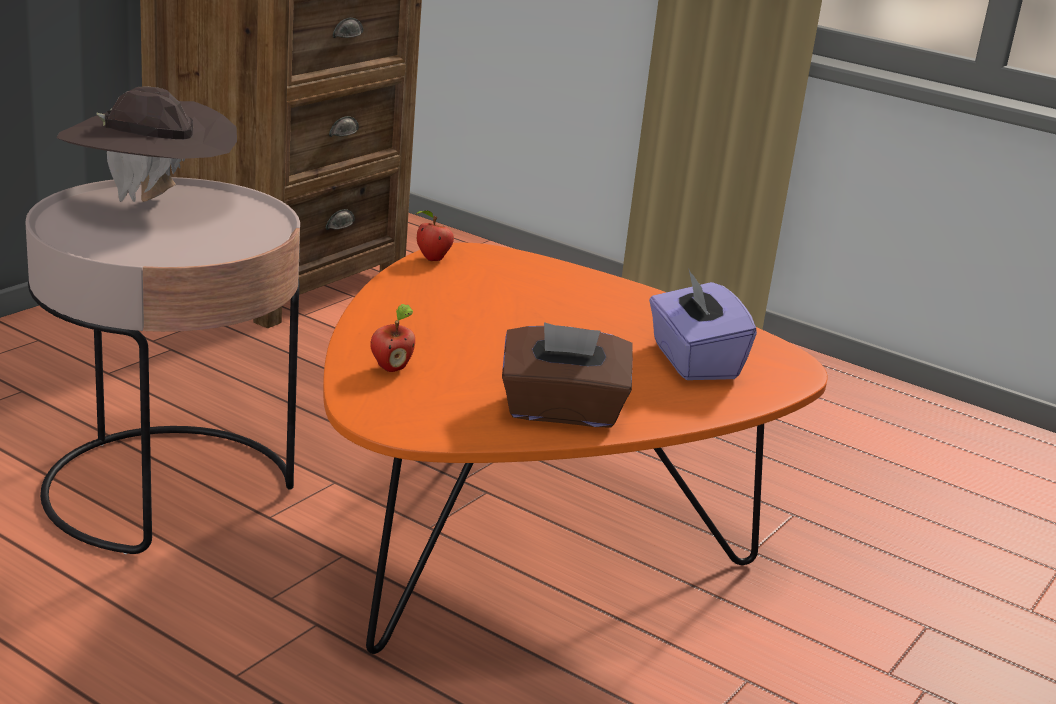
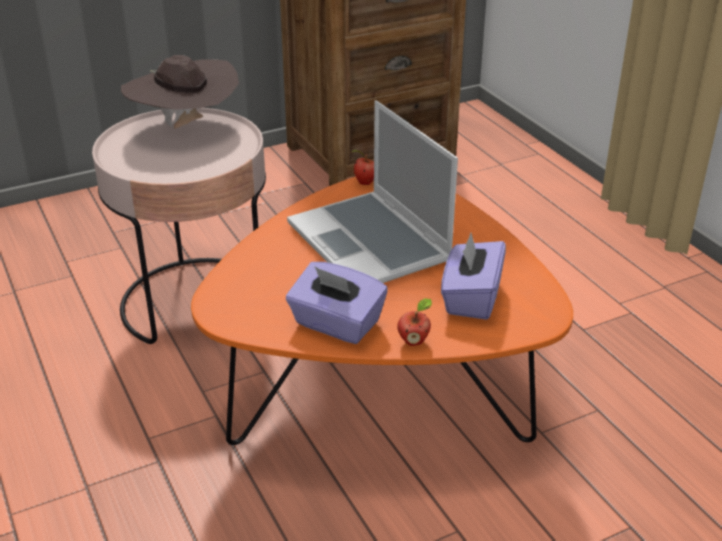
camera: 30 degrees right, 10 degrees up
apple [370,304,415,372] -> apple moved to [397,298,432,346]
brown tissue box [502,322,633,428] -> purple tissue box [286,262,388,344]
none -> laptop [287,100,458,283]

